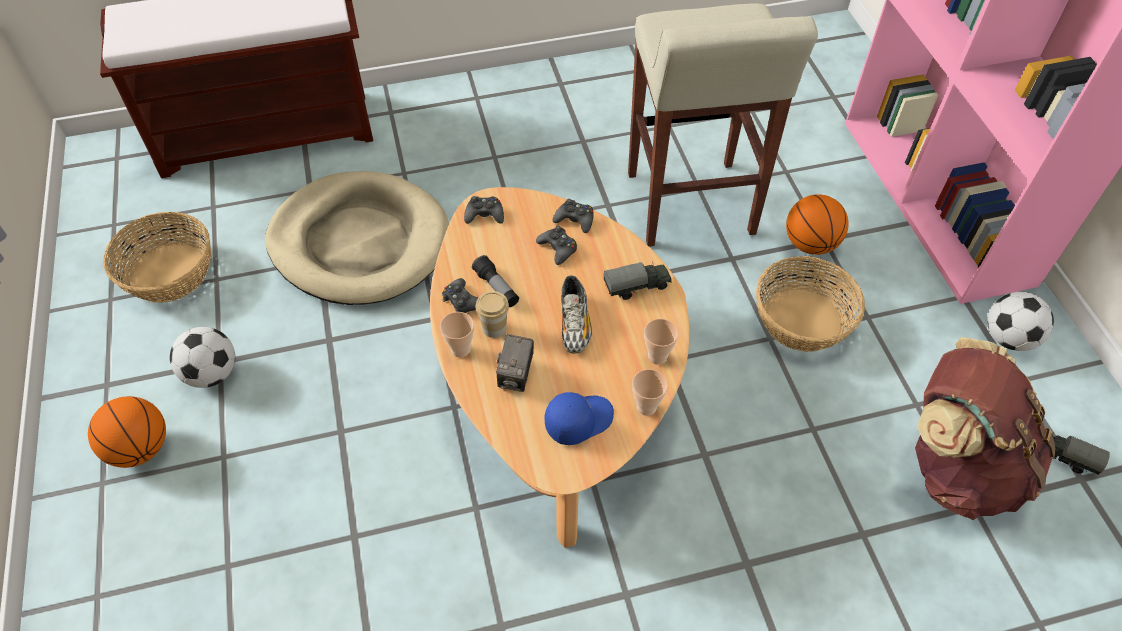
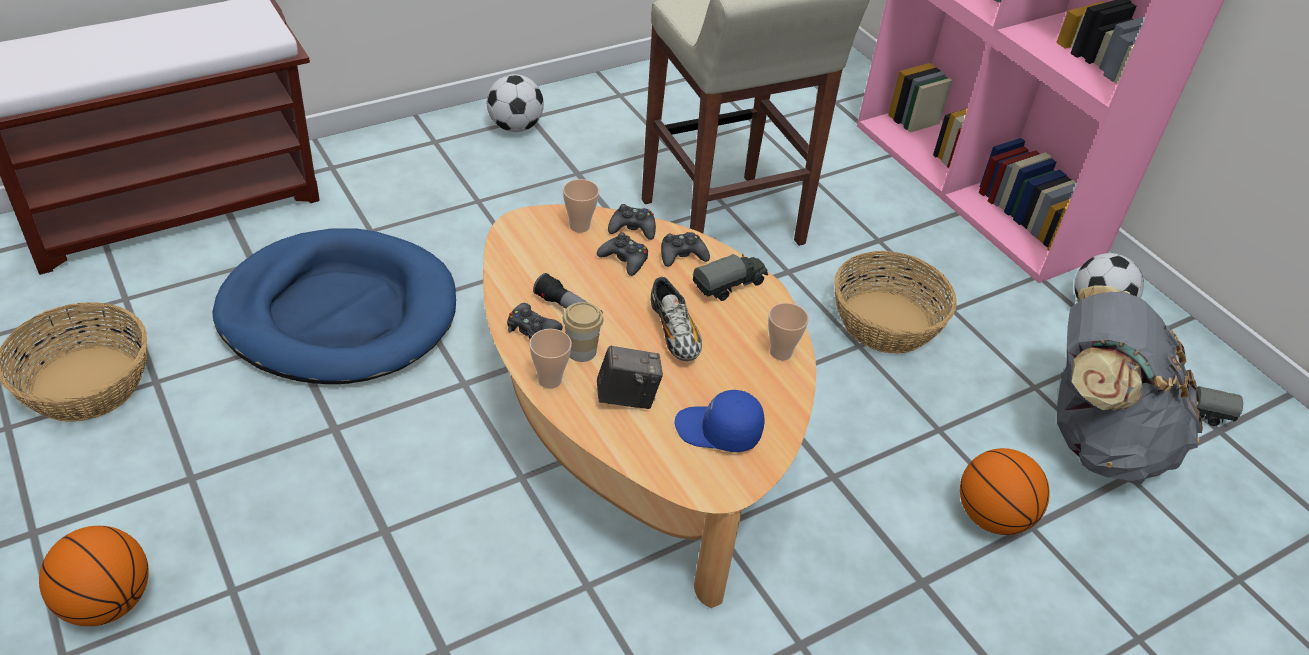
camera: 20 degrees left, 10 degrees down
football [170,327,235,388] -> football moved to [487,74,544,132]
beige dog bed [265,171,449,305] -> blue dog bed [212,228,456,384]
black game controller [464,196,504,224] -> black game controller moved to [661,232,710,267]
camera [496,334,534,392] -> camera turned 90 degrees counterclockwise [597,346,663,409]
blue cap [544,392,614,445] -> blue cap turned 120 degrees counterclockwise [675,390,765,452]
cup [632,369,668,416] -> cup moved to [563,179,599,233]
basketball [786,194,849,255] -> basketball moved to [960,448,1050,535]
brown backpack [915,337,1055,520] -> grey backpack [1057,286,1203,484]

